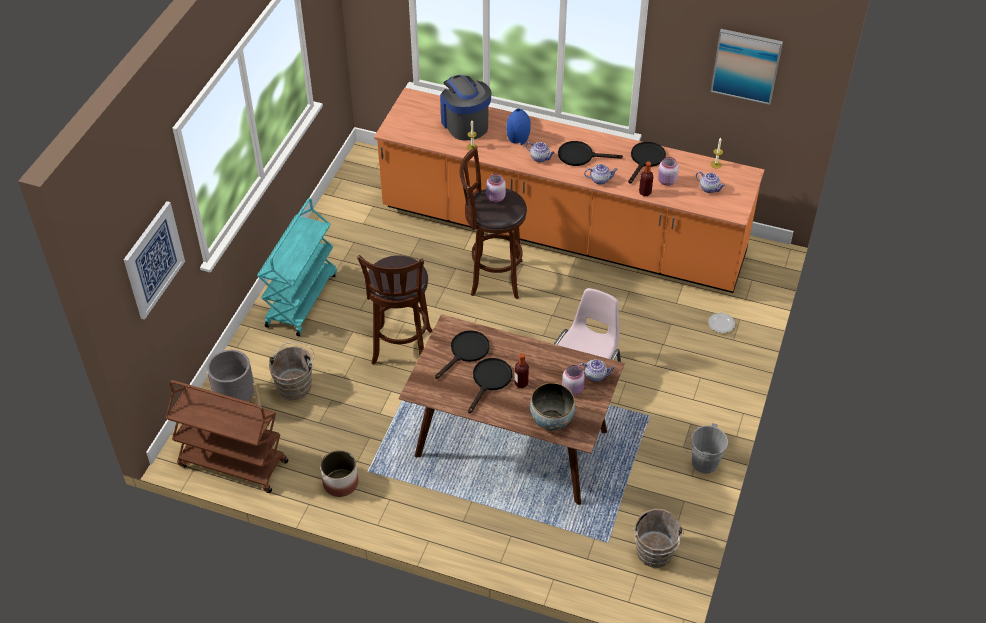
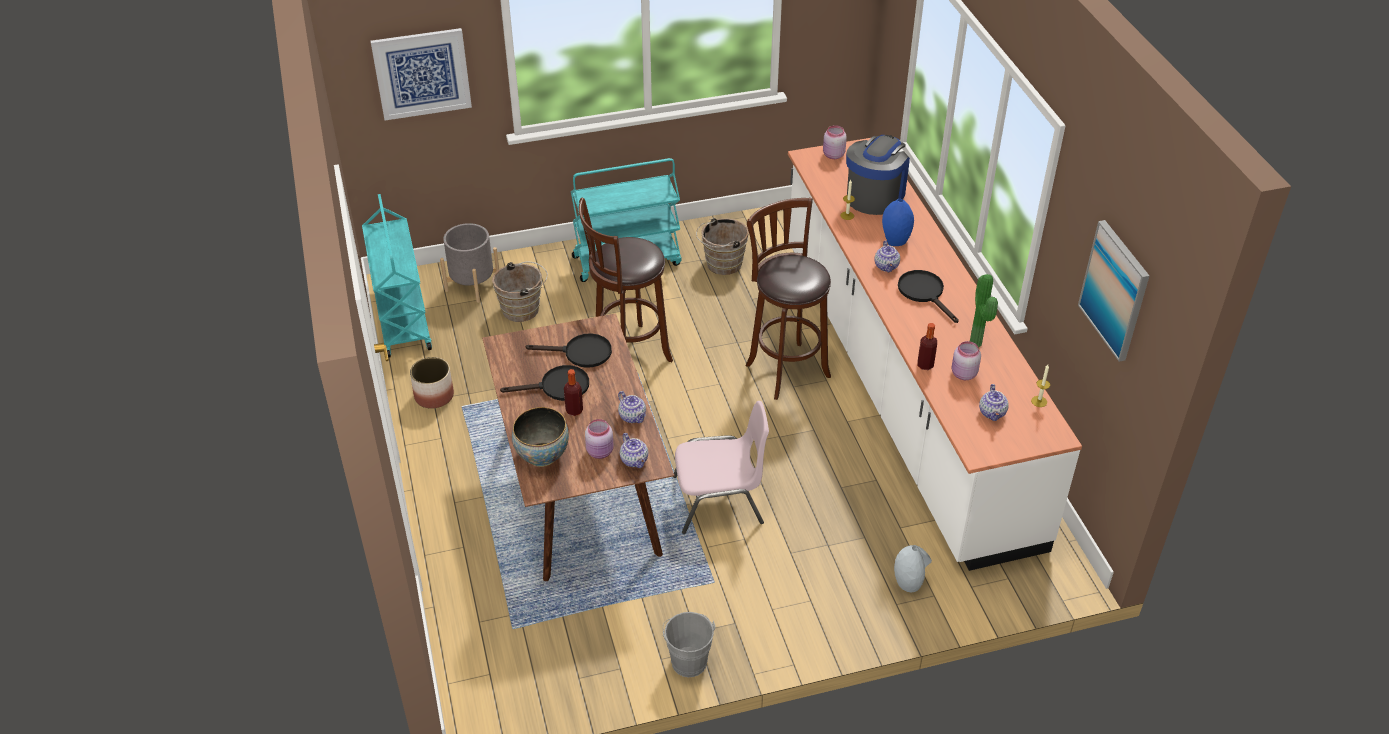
camera: 55 degrees right, 5 degrees down
brown cart [166,380,288,493] -> turquoise cart [362,194,432,358]
orange counter [374,88,764,293] -> white counter [788,138,1082,571]
pink jar [486,174,506,202] -> pink jar moved to [823,125,847,159]
teapot [584,164,618,185] -> teapot moved to [618,391,646,423]
black frying pan [628,142,666,184] -> potted plant [970,274,998,348]
brown bucket [632,509,684,568] -> brown bucket moved to [696,218,749,275]
plate [708,313,735,333] -> grey vase [894,545,932,592]

